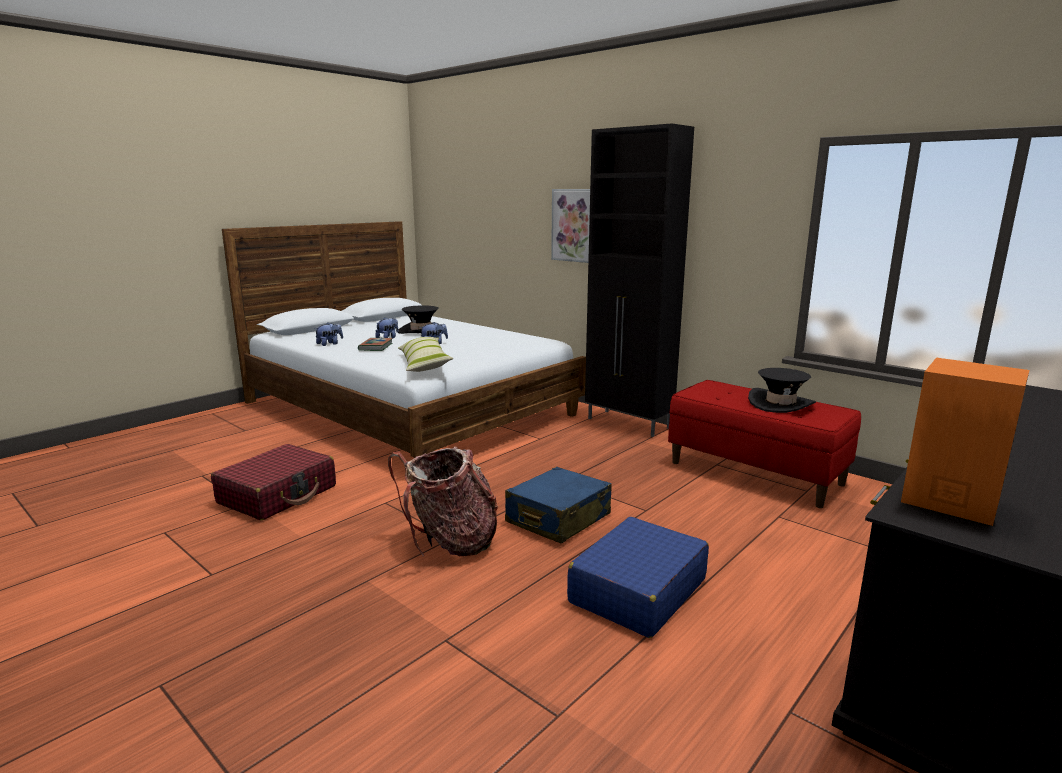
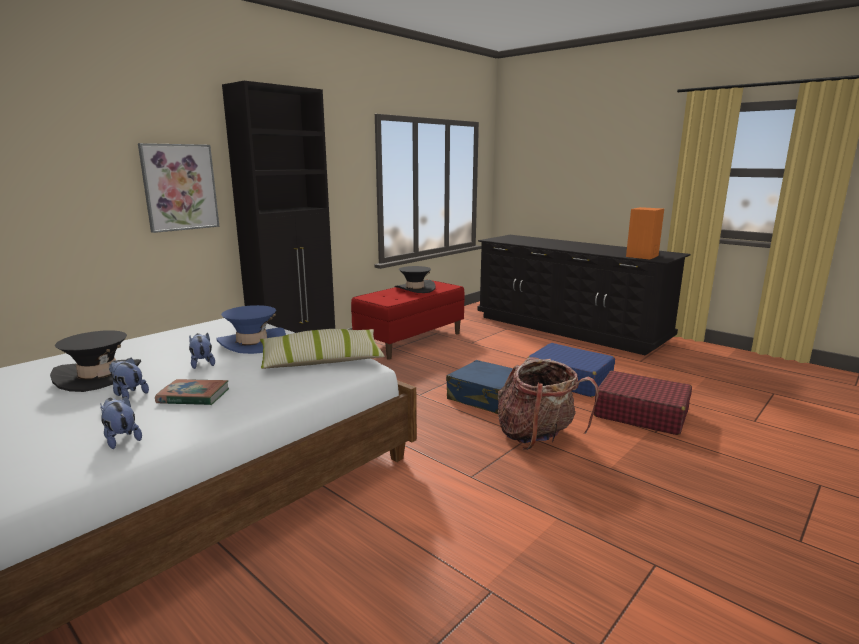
camera: 90 degrees left, 0 degrees up
red suitcase [211,444,336,521] -> red suitcase moved to [594,371,692,435]
none -> blue hat [216,305,286,354]

